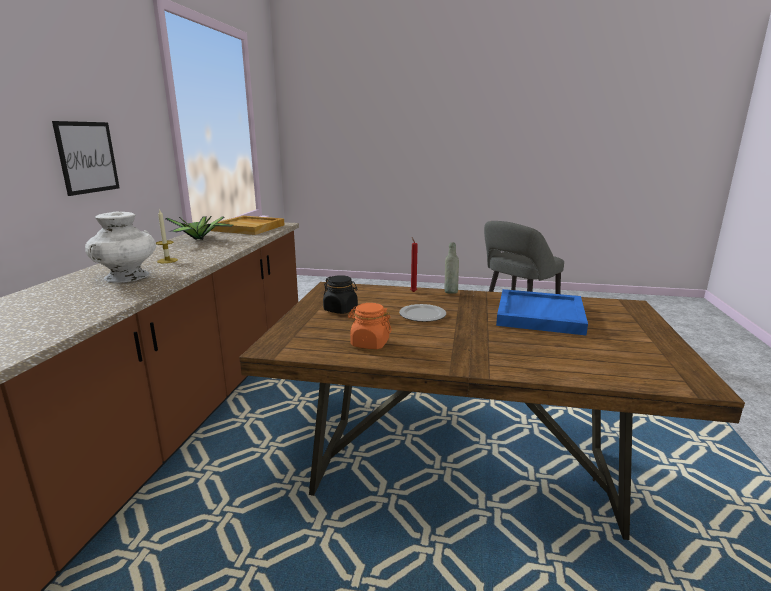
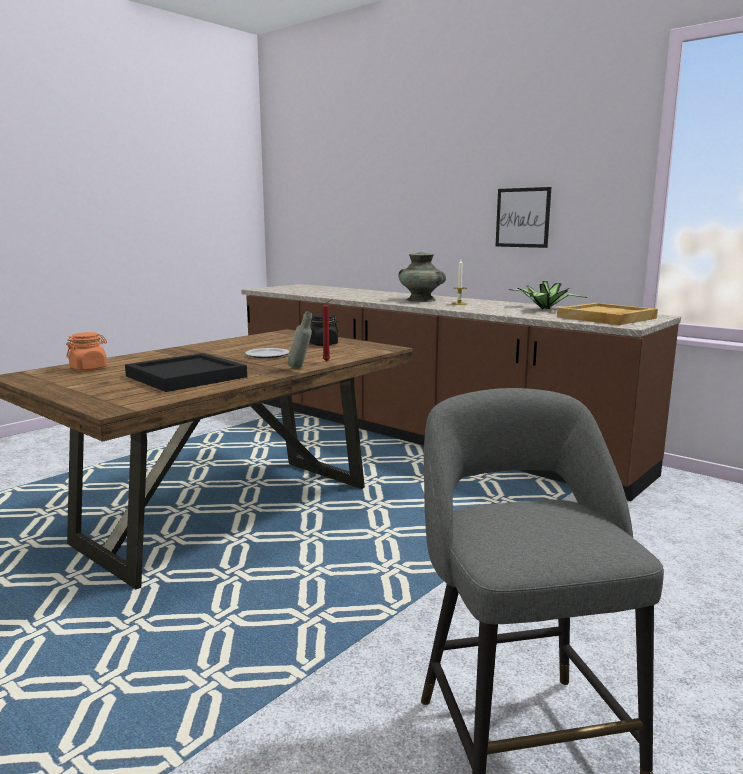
camera: 120 degrees right, 5 degrees down
white vase [85,212,156,283] -> turquoise vase [398,252,446,302]
orange jar [348,303,392,349] -> orange jar moved to [66,332,107,371]
blue tray [496,289,588,335] -> black tray [125,353,247,392]

